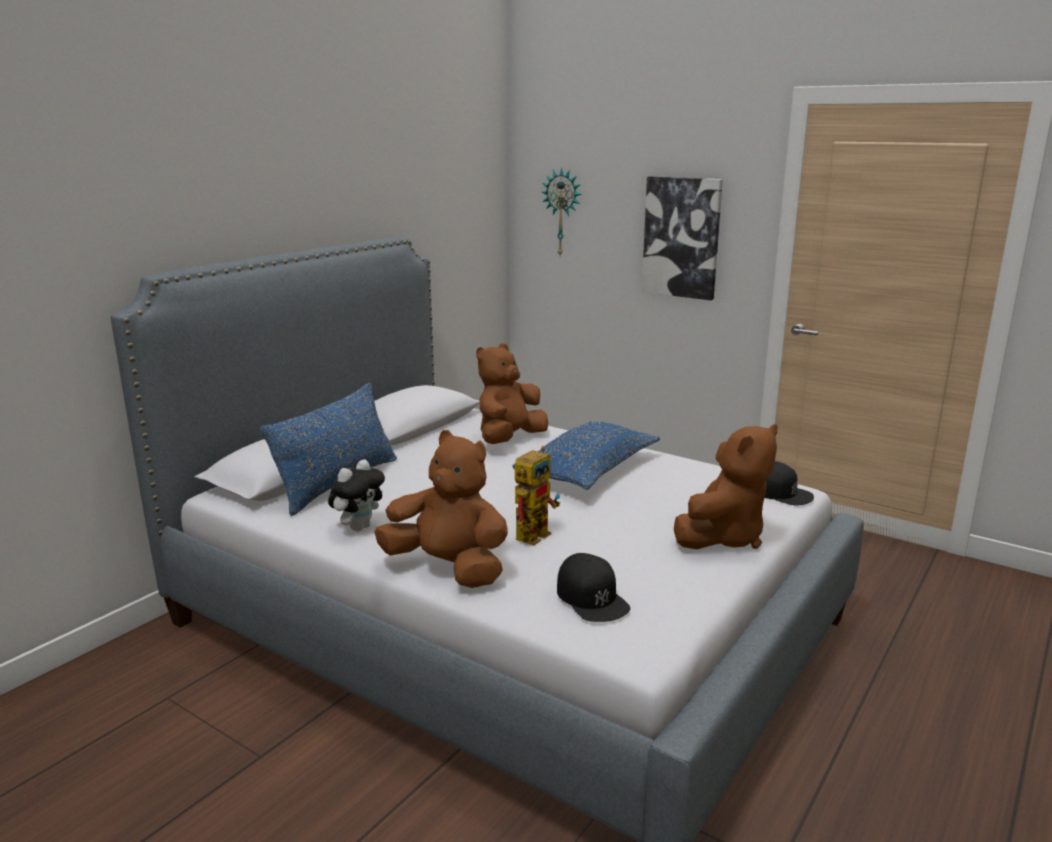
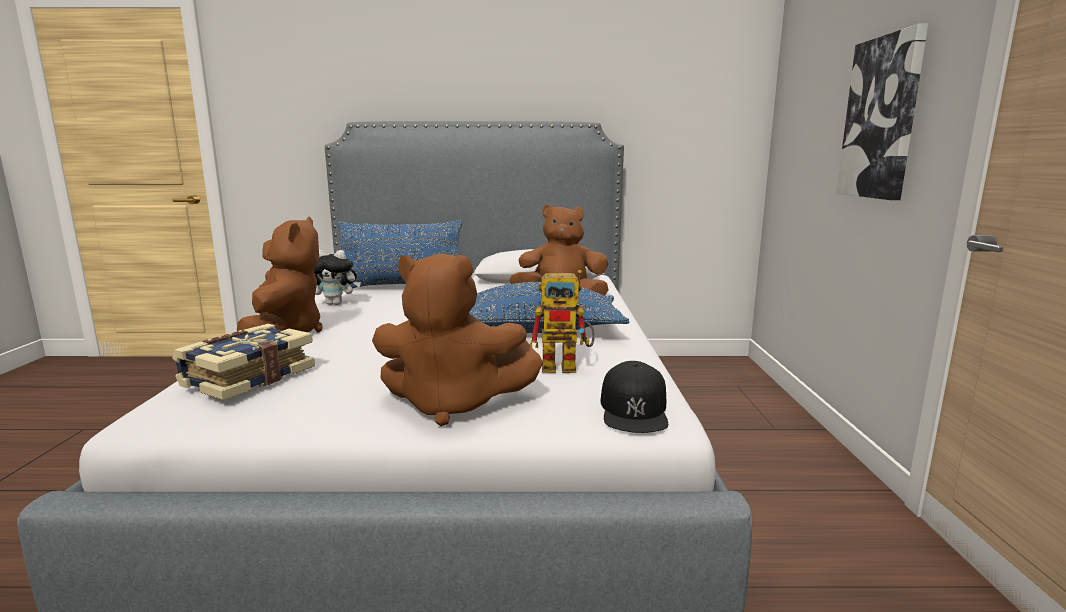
camera: 55 degrees right, 5 degrees down
toy robot [515,446,560,546] -> toy robot moved to [530,270,595,373]
wall clock [541,168,582,256] -> none
black cap [557,553,630,622] -> book [172,324,315,401]

